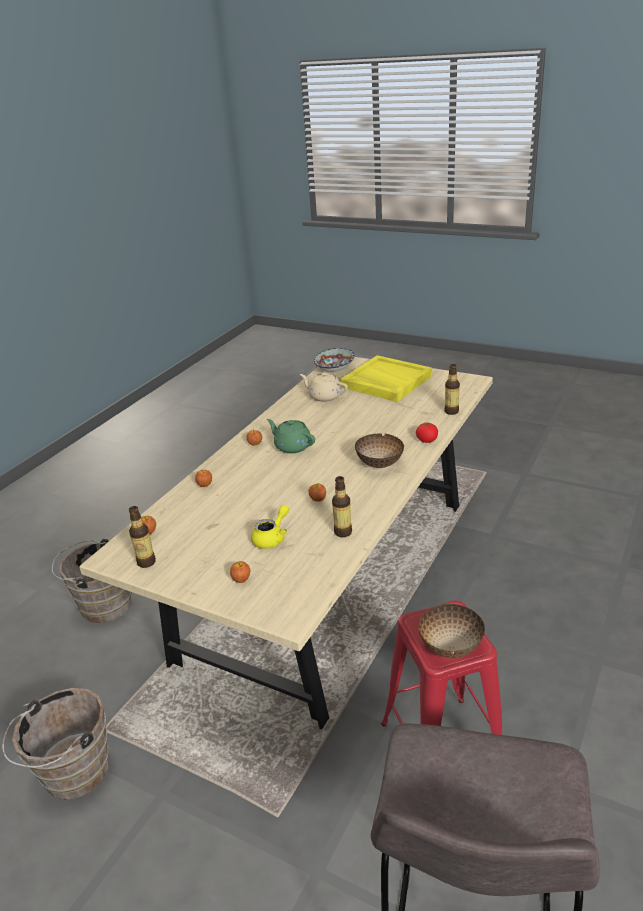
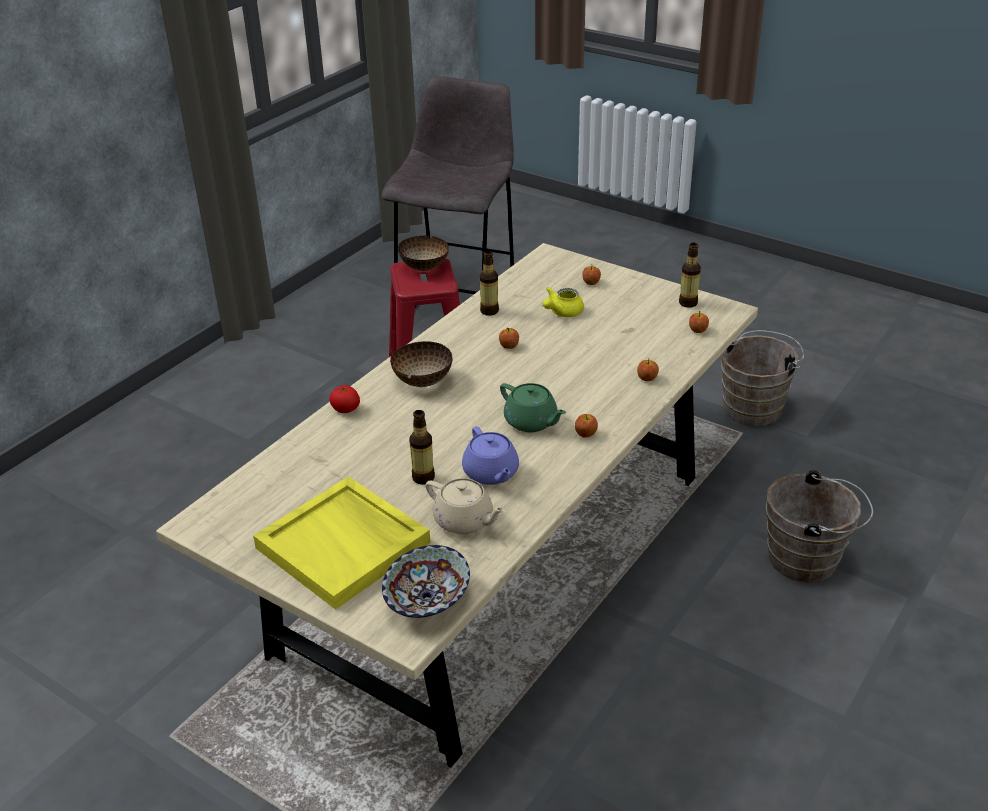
camera: 175 degrees left, 5 degrees up
bottle [444,364,460,415] -> bottle moved to [409,410,435,484]
none -> purple teapot [462,426,519,485]

